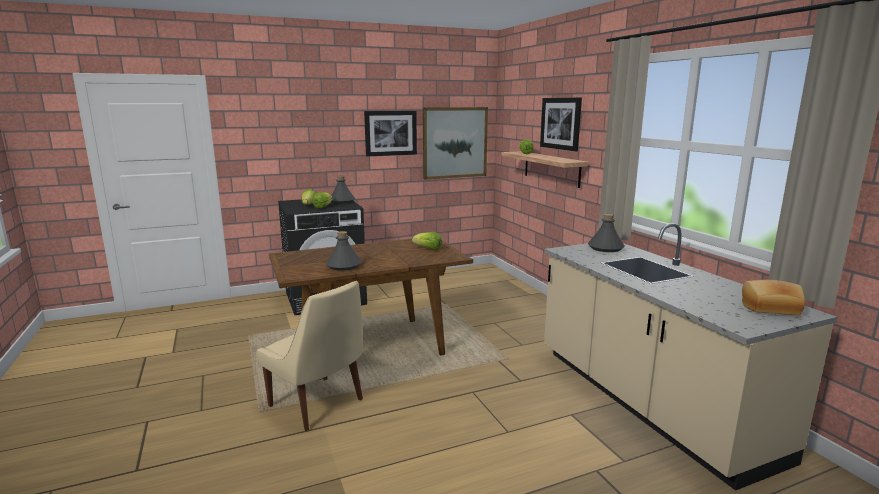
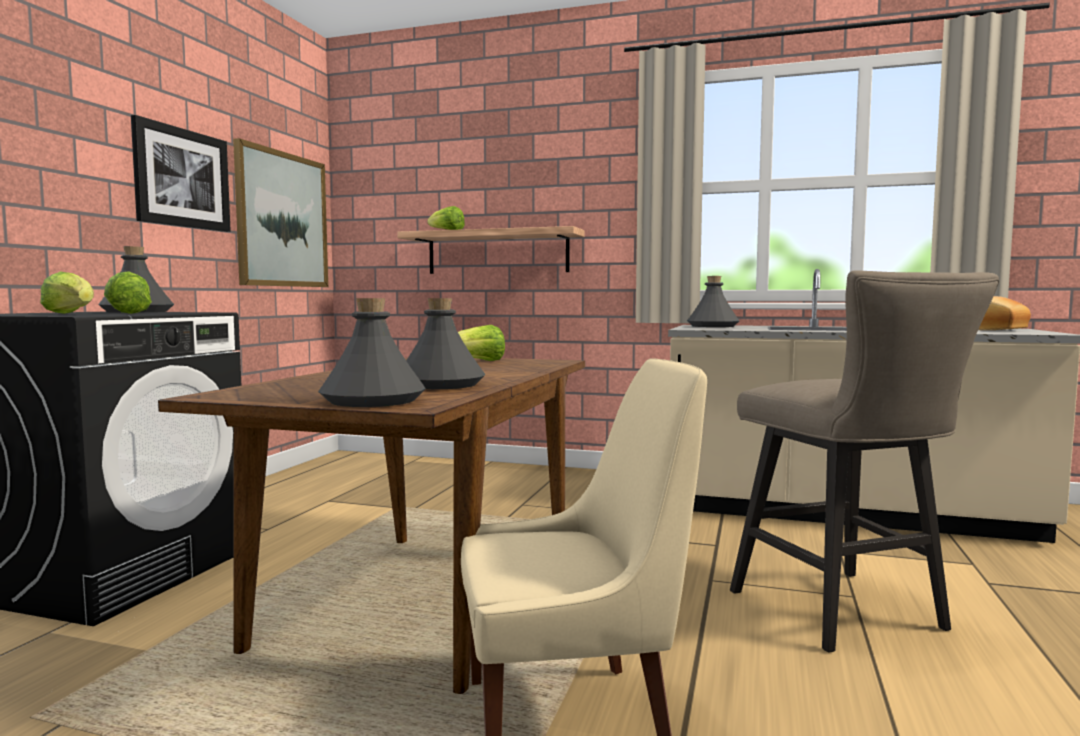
camera: 50 degrees left, 10 degrees down
picture [540,97,582,151] -> none
none -> grey bottle [318,298,426,407]
none -> beige stool [730,270,999,653]

